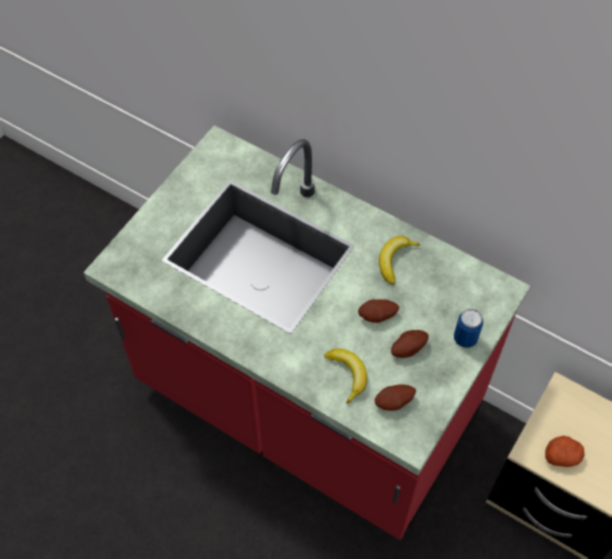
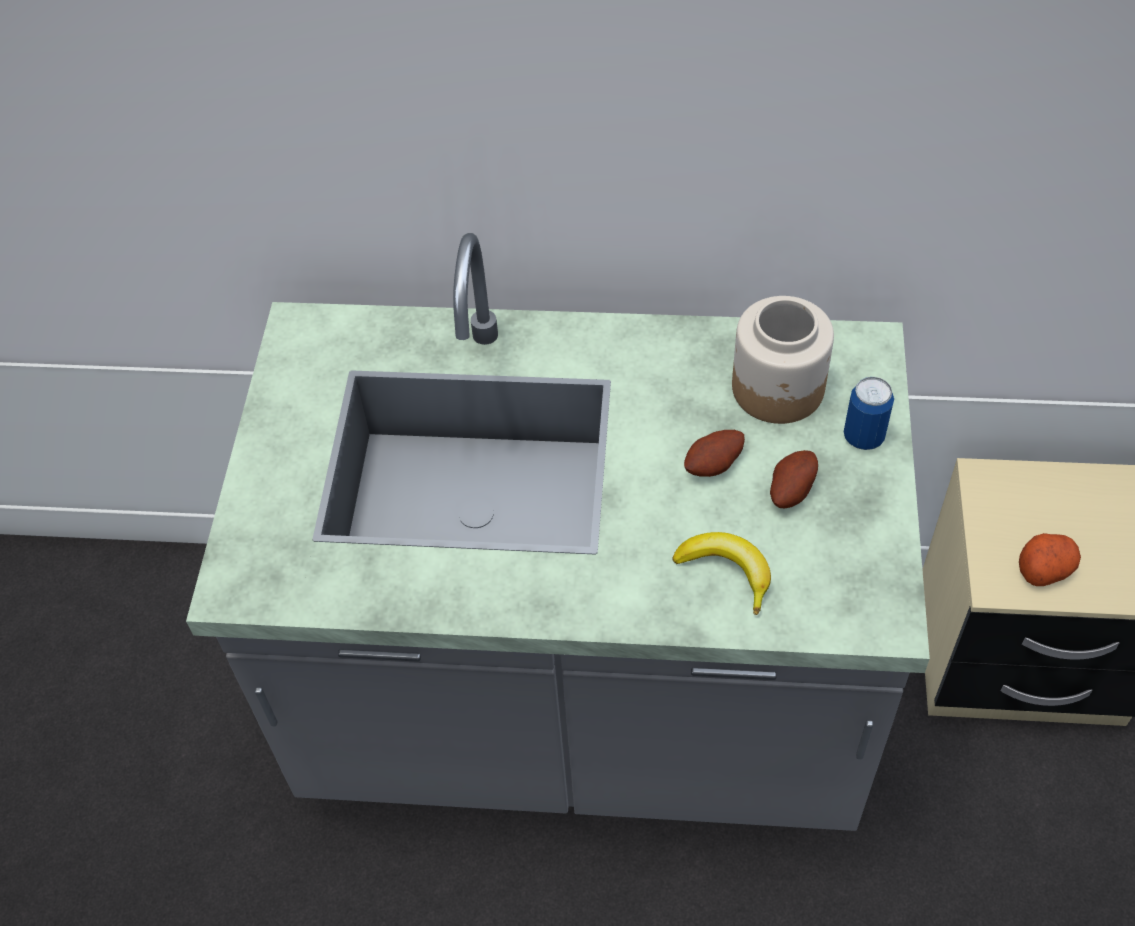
camera: 25 degrees left, 5 degrees down
red counter [83,125,530,540] -> grey counter [186,233,930,831]
potato [375,384,416,411] -> none
banana [379,236,420,285] -> none
none -> jar [732,296,834,424]

